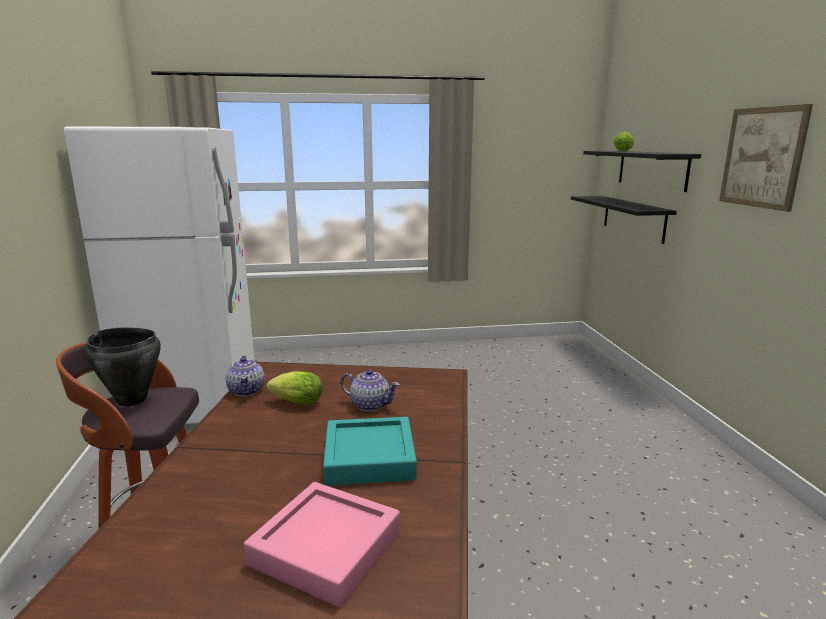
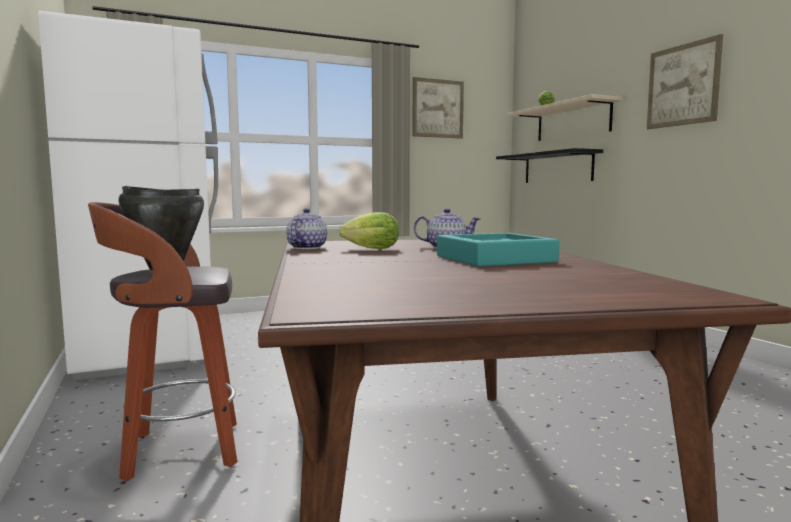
camera: 15 degrees left, 10 degrees down
teapot [226,356,265,397] -> teapot turned 135 degrees counterclockwise [286,208,327,249]
pink tray [244,482,400,607] -> none
black shelf [583,151,701,192] -> beige shelf [507,94,623,141]
none -> picture [413,77,464,139]

